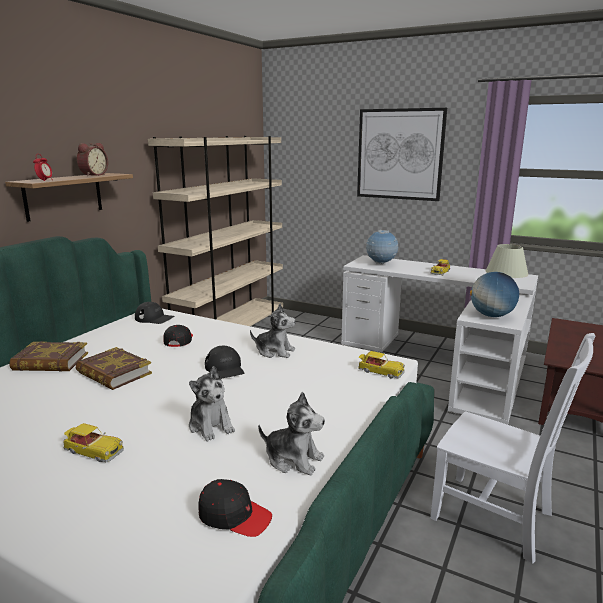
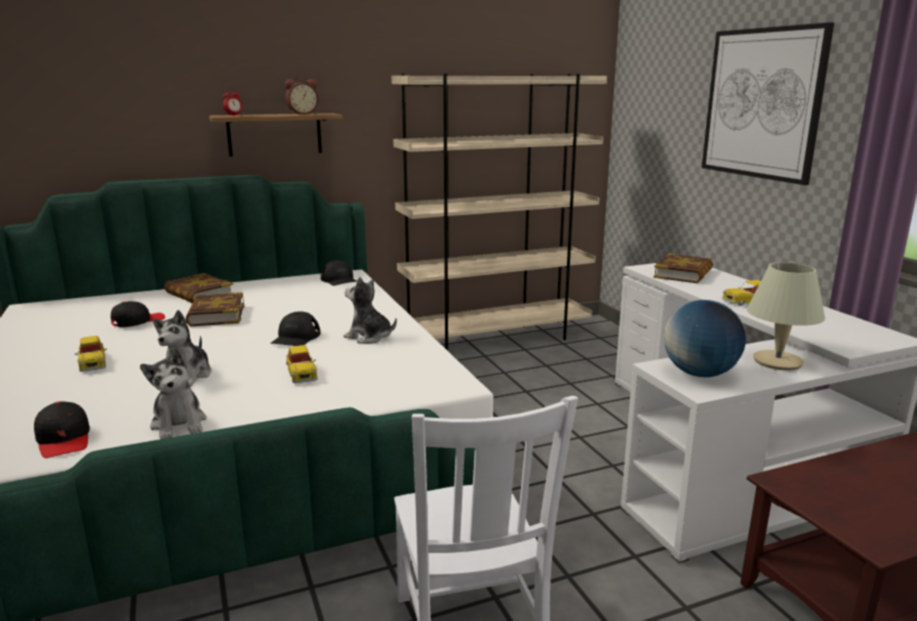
camera: 40 degrees right, 0 degrees up
black cap [163,325,193,347] -> black cap moved to [111,301,165,327]
plush toy [250,304,296,358] -> plush toy turned 150 degrees clockwise [344,277,397,344]
toy car [358,351,405,378] -> toy car moved to [286,345,318,383]
globe [366,230,398,264] -> book [653,253,713,283]

